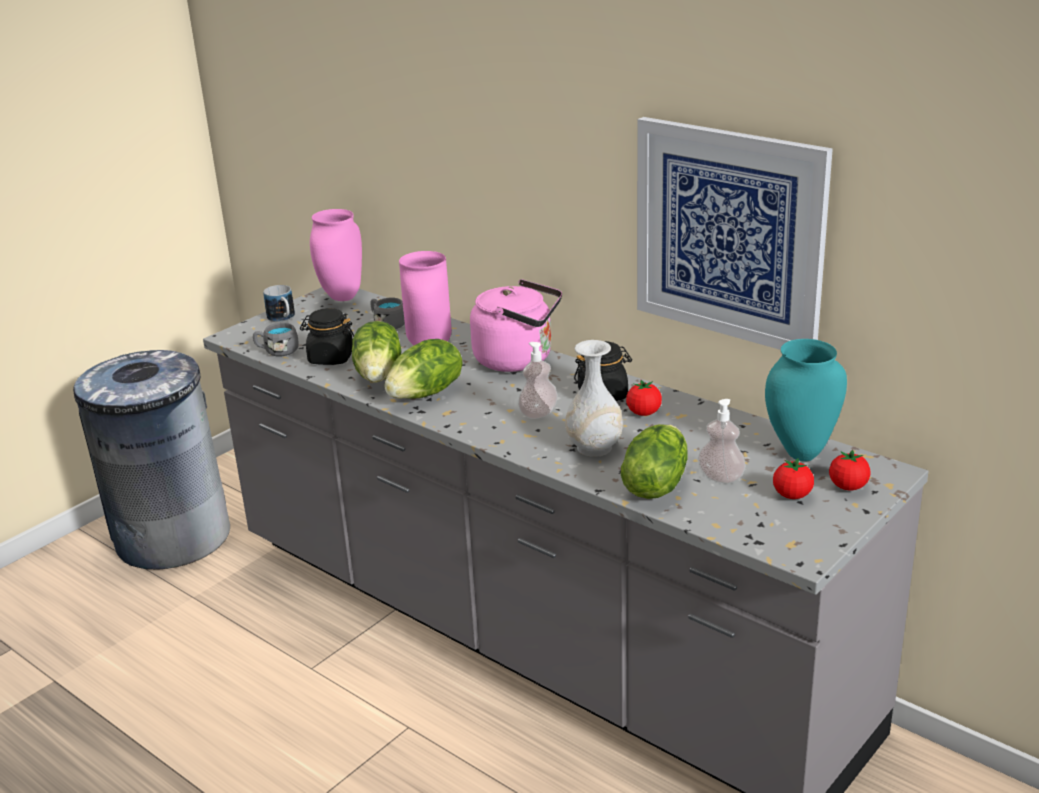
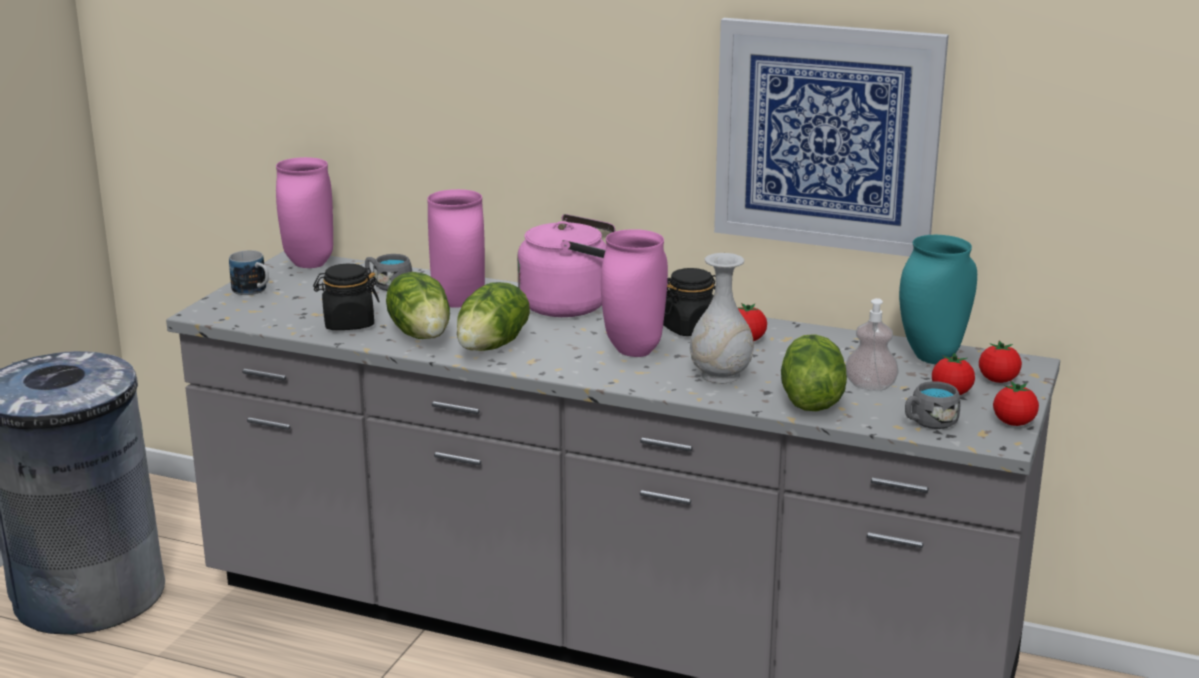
camera: 20 degrees left, 5 degrees down
grey mug [253,323,299,356] -> grey mug moved to [905,381,960,429]
soap dispenser [518,342,558,419] -> pink vase [601,229,668,357]
none -> tomato [993,381,1039,426]

